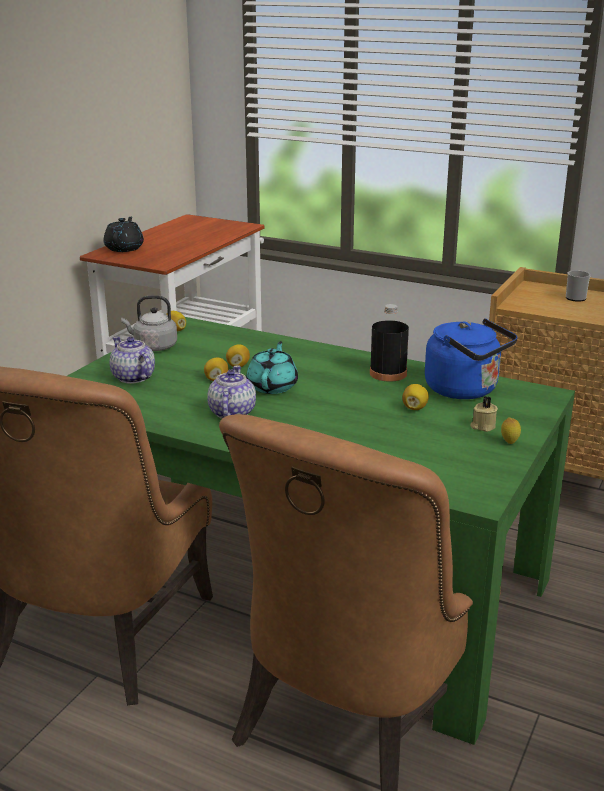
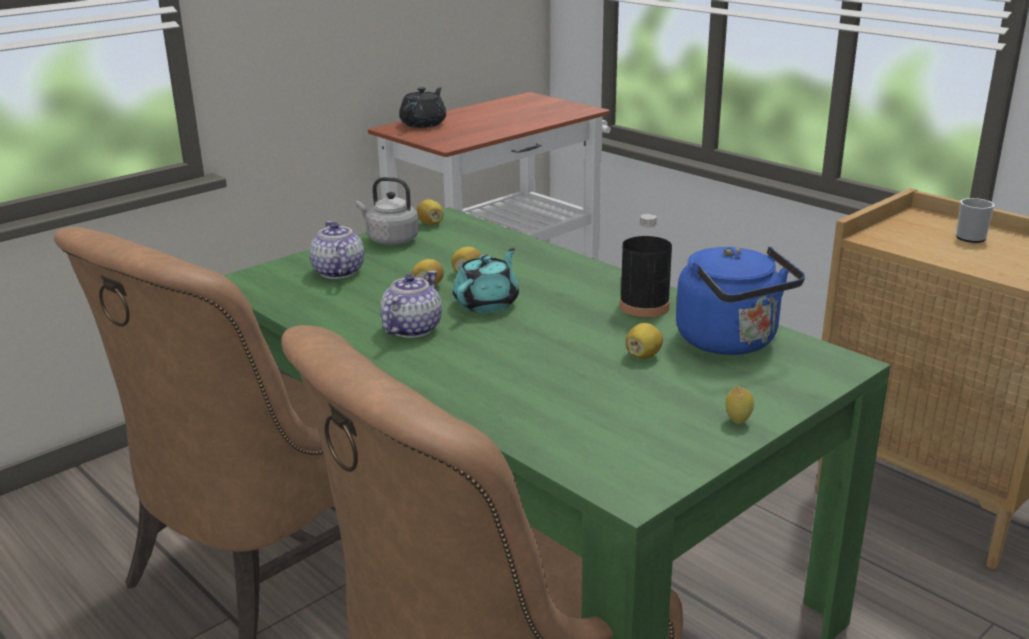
camera: 20 degrees right, 0 degrees up
beige candle [470,396,498,432] -> none

